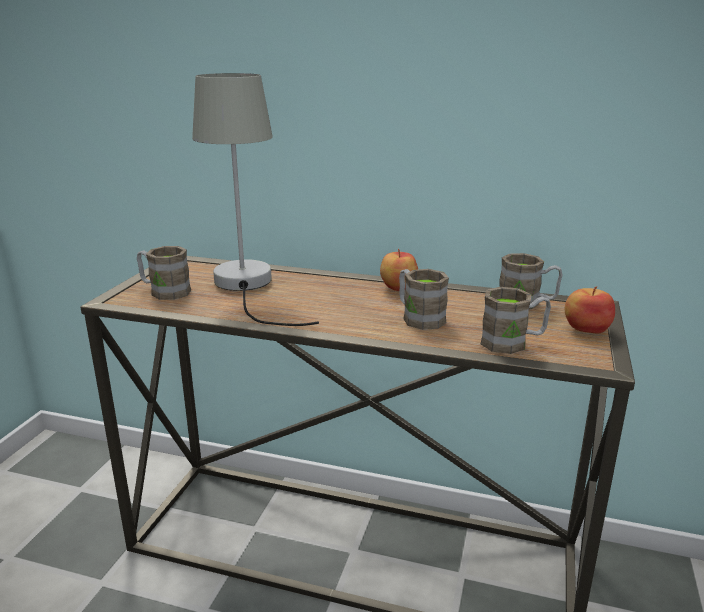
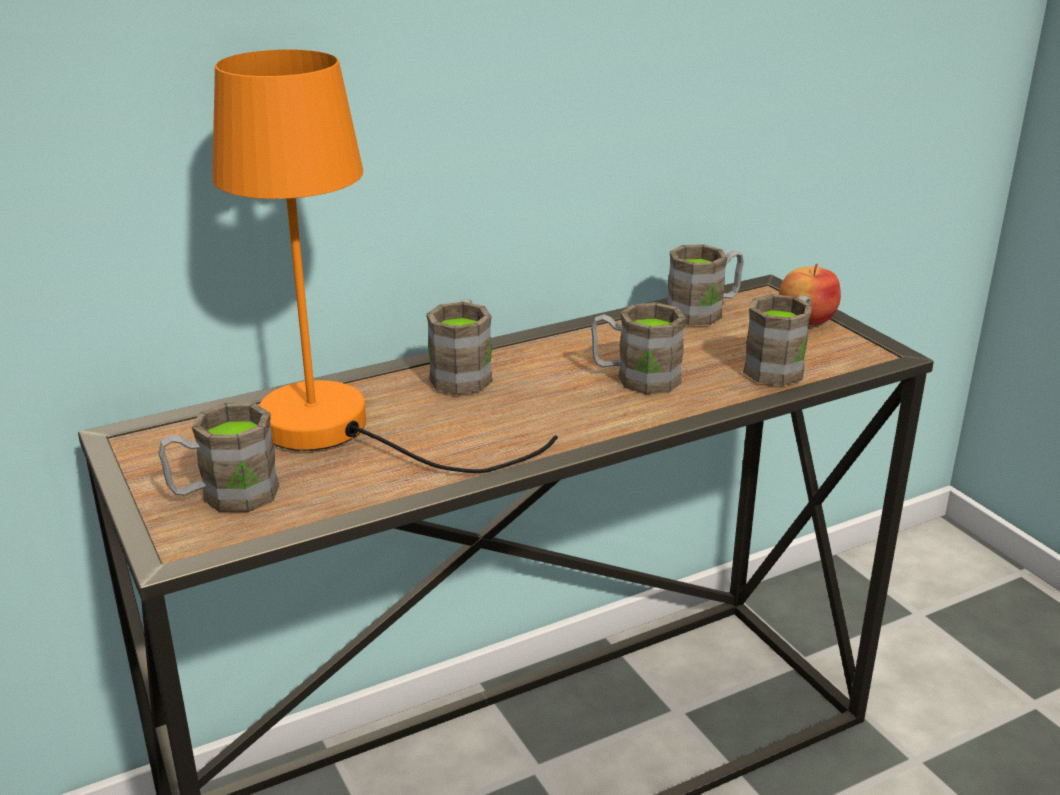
camera: 45 degrees left, 5 degrees up
grey table lamp [192,73,319,326] -> orange table lamp [212,50,558,473]
apple [380,249,418,291] -> none
none -> brown mug [427,299,493,395]

